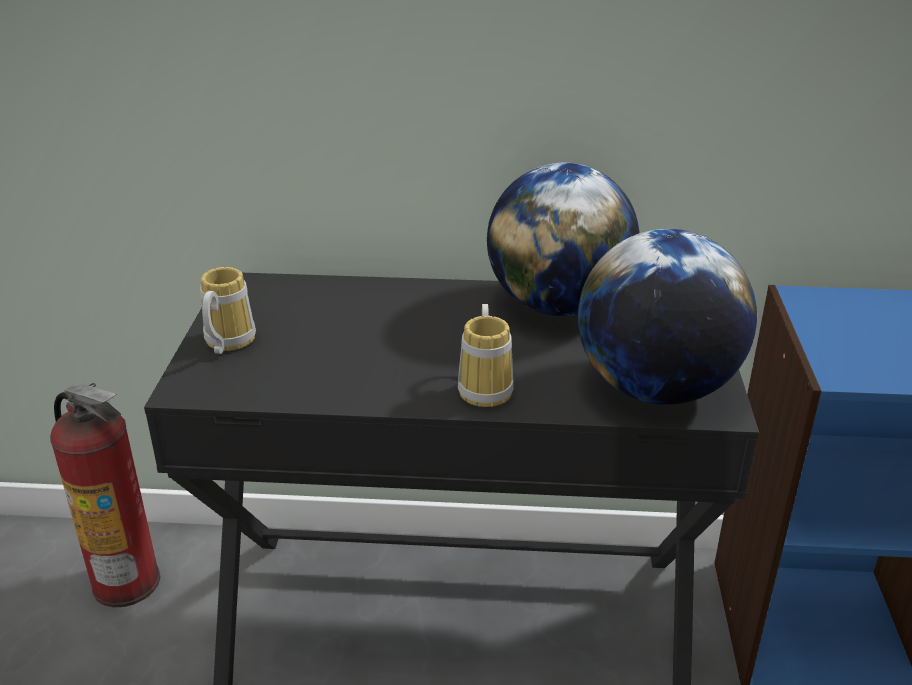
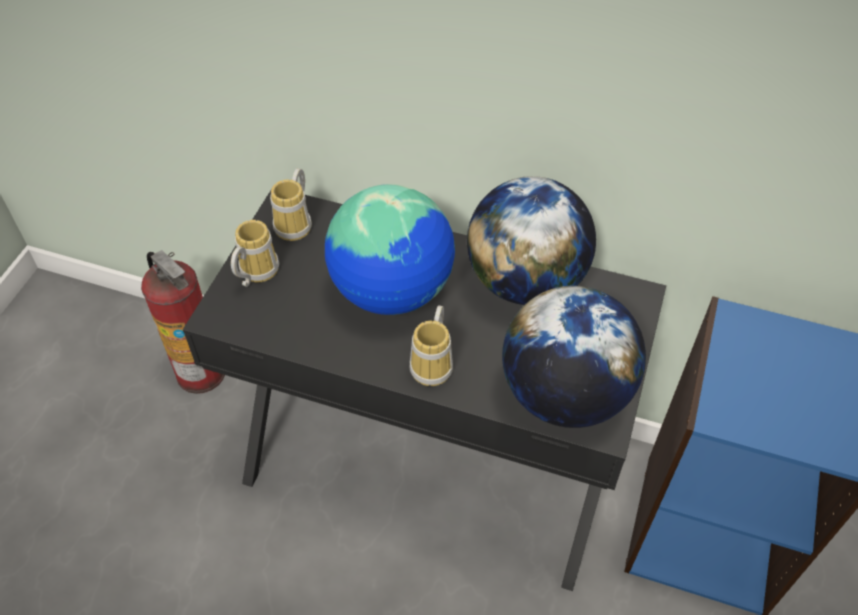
camera: 15 degrees right, 20 degrees up
none -> mug [270,168,312,241]
none -> globe [325,184,455,315]

